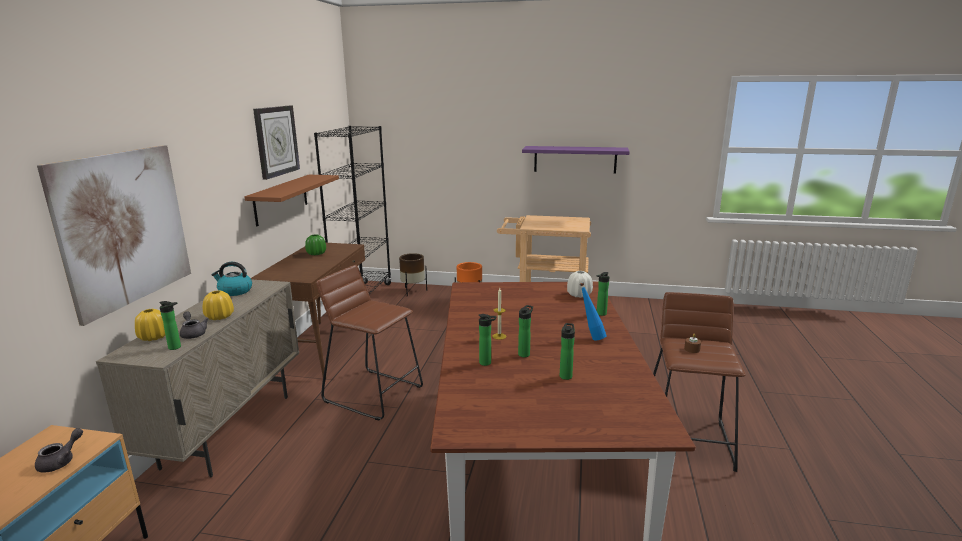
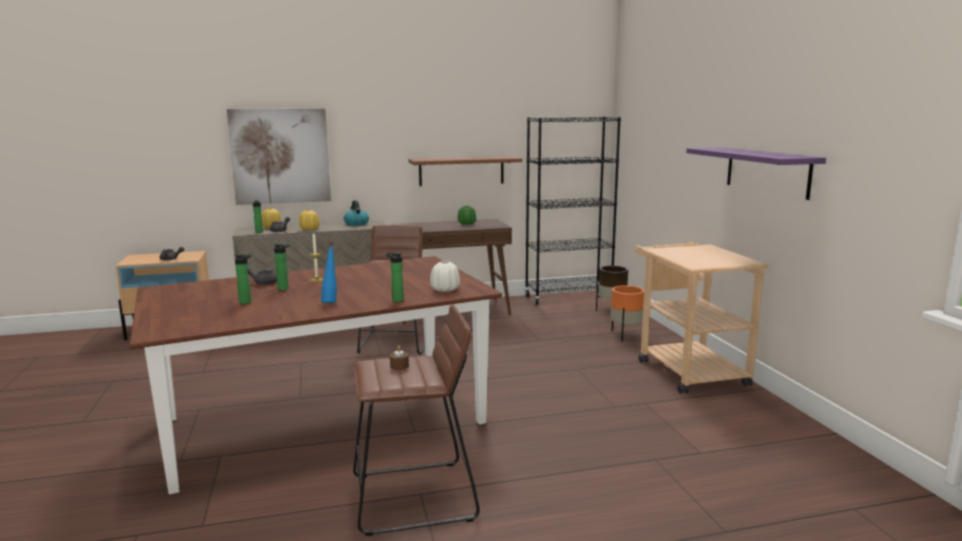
camera: 65 degrees right, 5 degrees down
wall clock [253,106,300,180] -> none
bottle [479,314,496,366] -> grey teapot [248,266,277,285]

